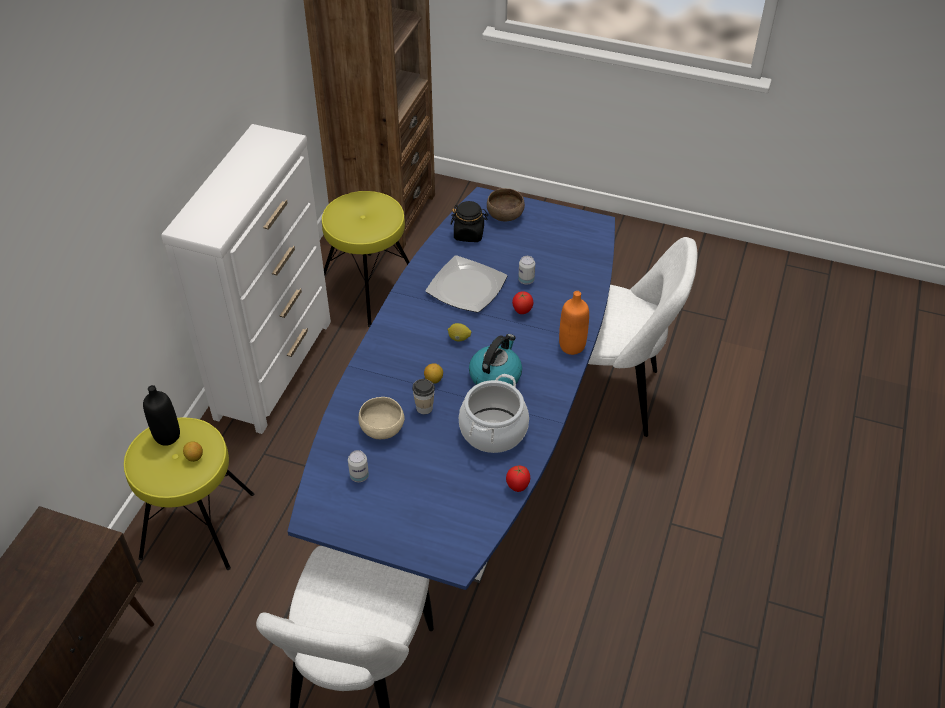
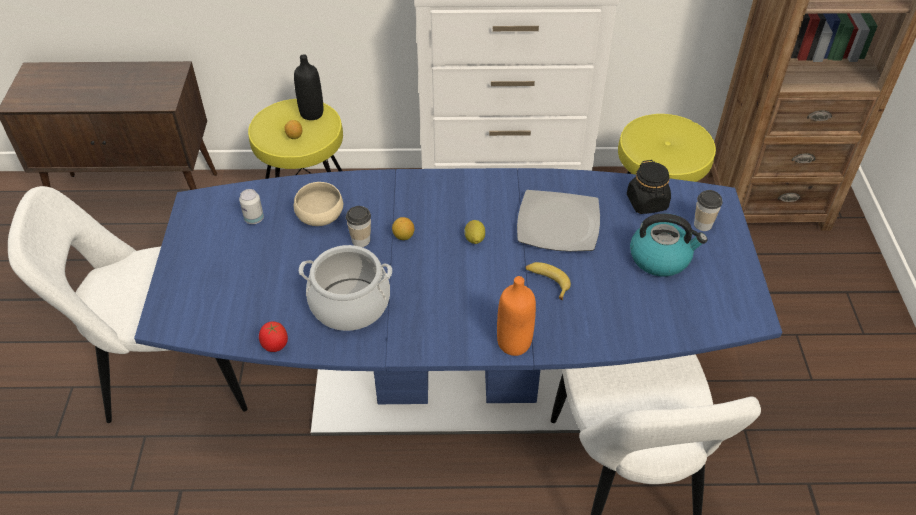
camera: 70 degrees right, 0 degrees up
kettle [469,334,522,385] -> kettle moved to [630,213,707,277]
brown bowl [487,188,525,221] -> cup [694,190,723,231]
tomato [512,291,533,314] -> banana [526,262,571,300]
can [518,256,535,285] -> none

